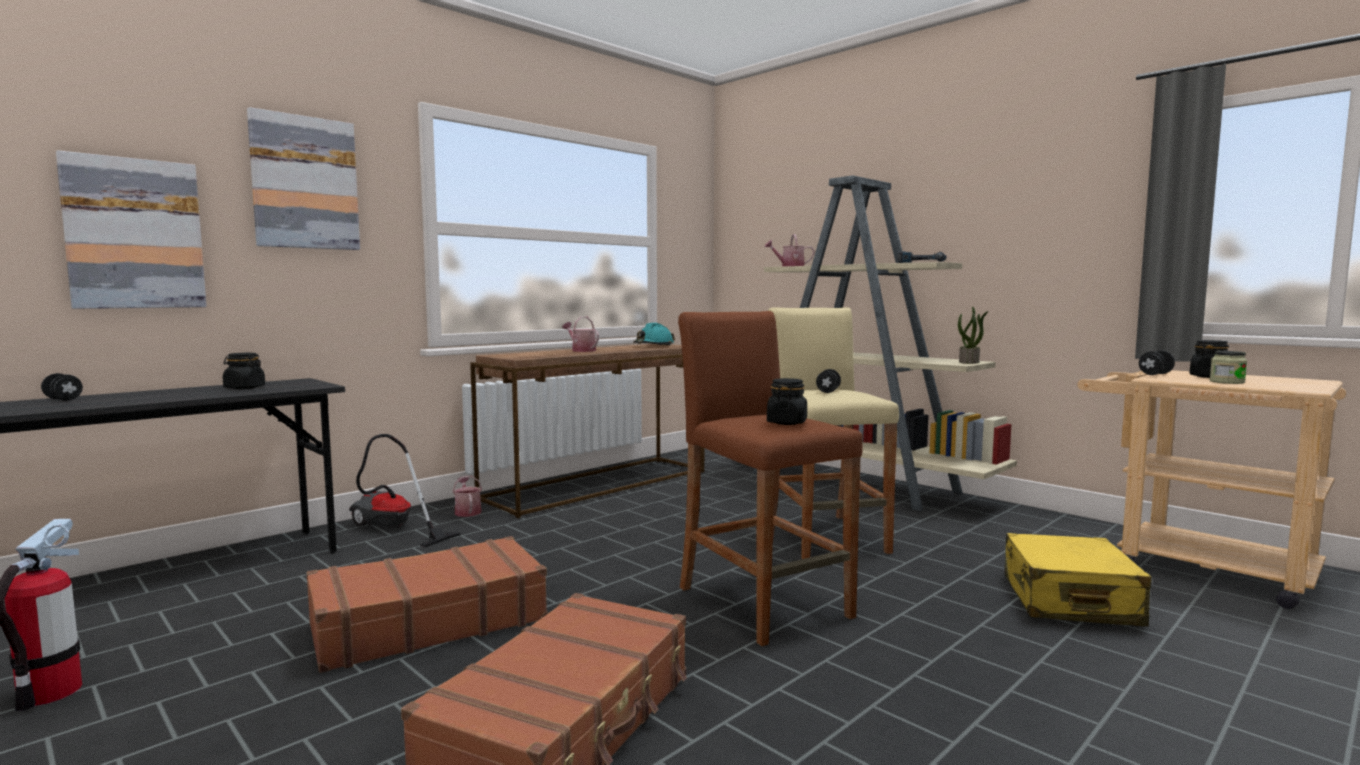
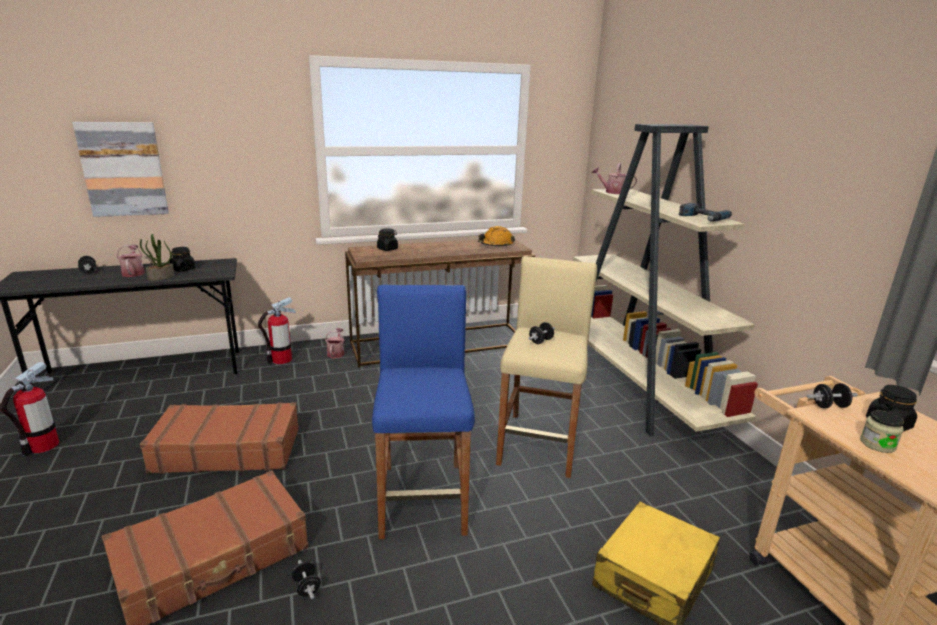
camera: 25 degrees right, 15 degrees up
picture [247,107,360,250] -> none
vacuum cleaner [349,434,461,547] -> fire extinguisher [258,297,296,364]
watering can [562,317,599,352] -> watering can moved to [117,245,145,277]
turquoise hard hat [633,323,675,345] -> orange hard hat [478,226,515,247]
brown stool [678,311,863,646] -> blue stool [372,285,475,539]
black jar [767,378,807,425] -> black jar moved to [377,228,398,251]
potted plant [958,306,989,364] -> potted plant moved to [140,234,175,281]
none -> black dumbbell [292,560,321,599]

